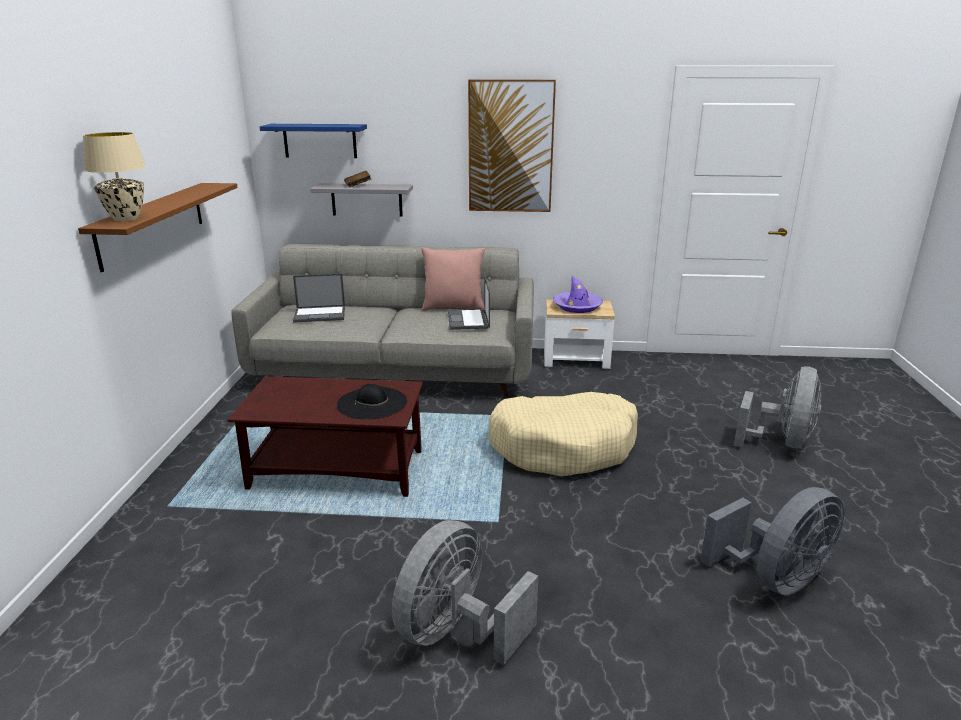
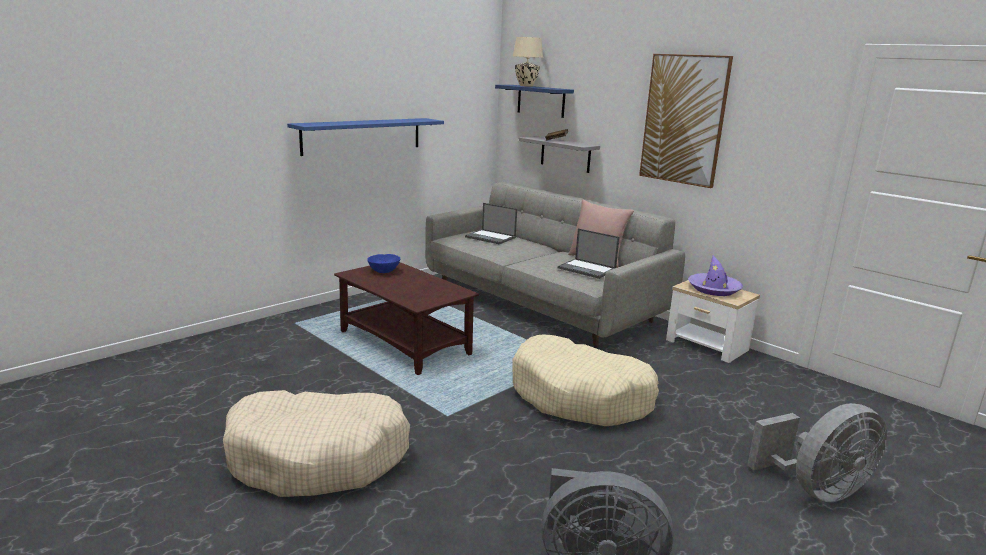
camera: 40 degrees right, 5 degrees down
brown shelf [78,183,238,272] -> blue shelf [287,118,444,156]
beige table lamp [83,132,146,221] -> beige table lamp moved to [513,37,543,87]
black hat [337,384,407,419] -> none
grey fan [392,520,538,665] -> beige dog bed [223,390,410,497]
laptop [448,277,490,330] -> laptop turned 90 degrees counterclockwise [558,228,620,279]
none -> blue bowl [367,254,400,273]

